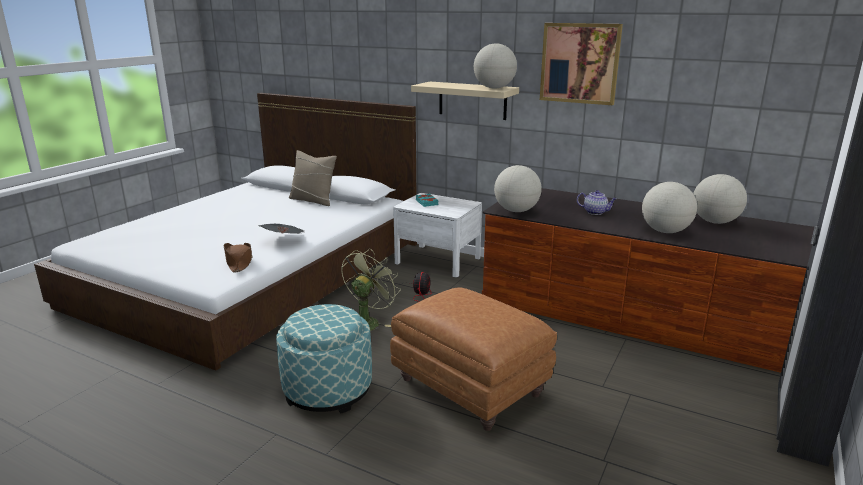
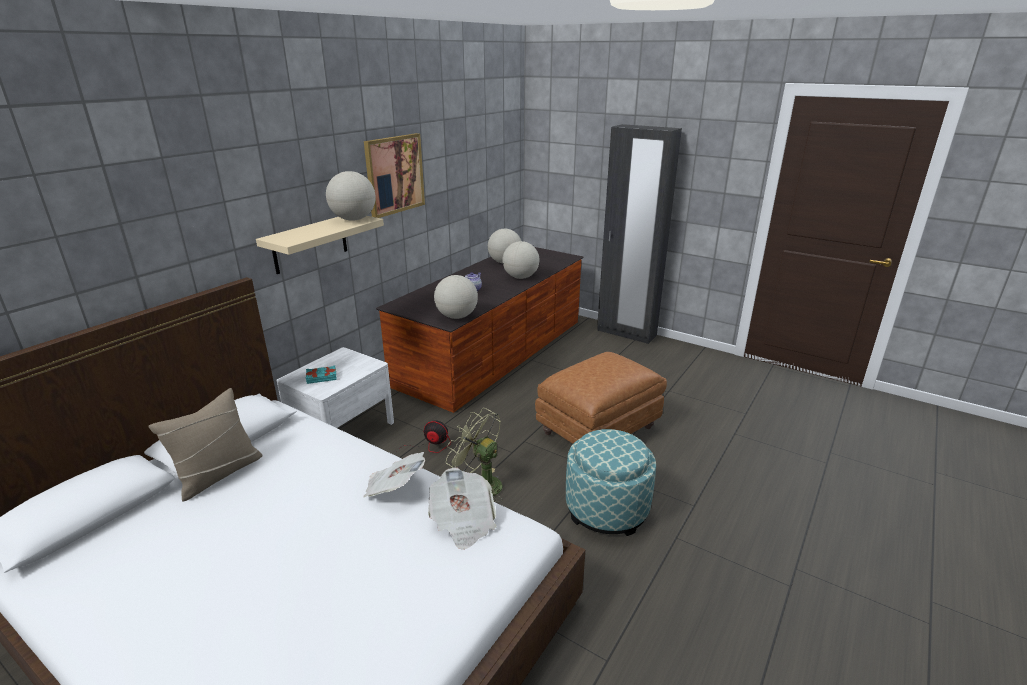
camera: 85 degrees left, 5 degrees up
brown hat [224,243,253,273] -> newspaper [428,467,496,550]

